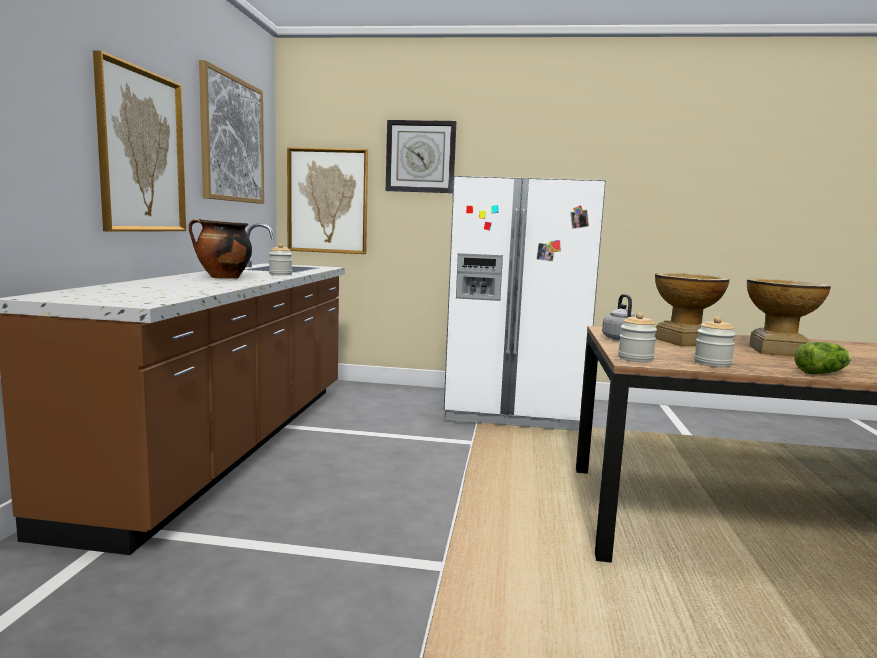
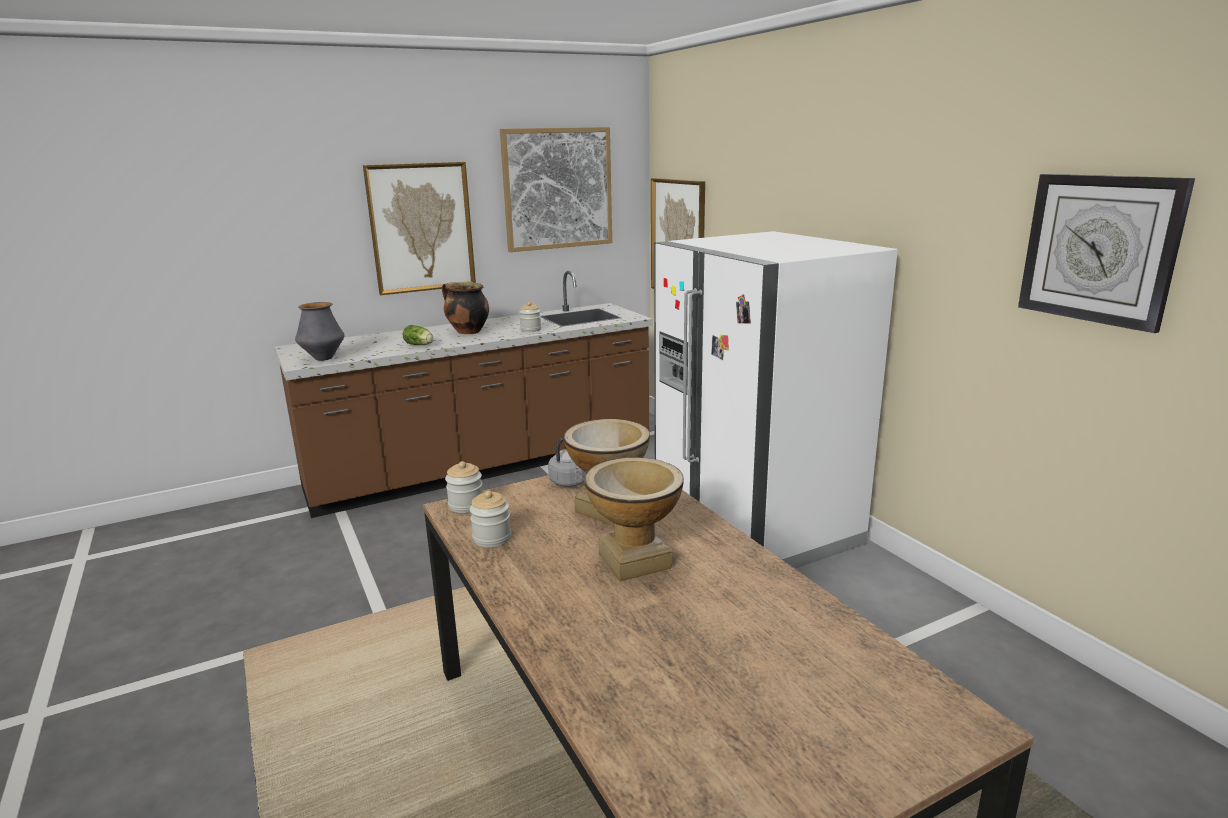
camera: 55 degrees right, 10 degrees up
wall clock [386,120,456,193] -> wall clock moved to [1018,174,1195,333]
lettuce [794,342,852,374] -> lettuce moved to [403,325,433,345]
none -> vase [295,302,345,361]

